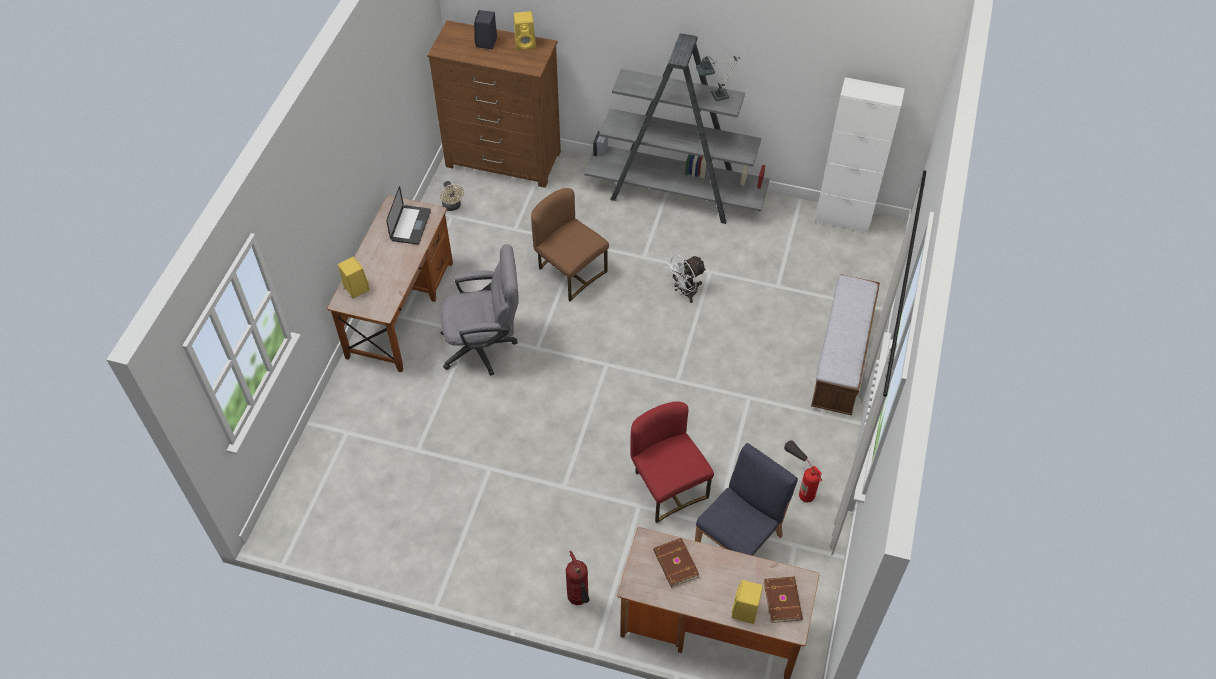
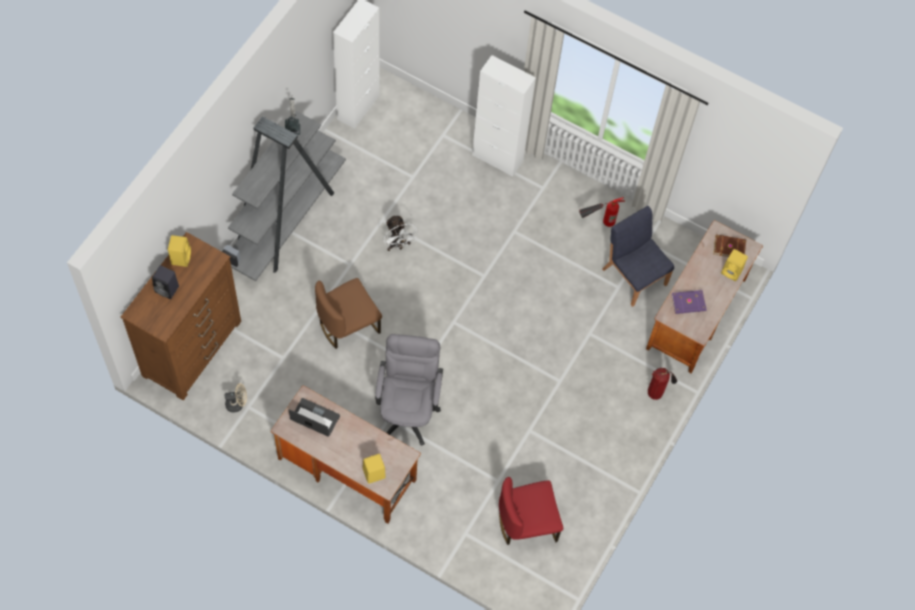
camera: 80 degrees left, 10 degrees up
red chair [630,401,714,523] -> red chair moved to [499,477,563,545]
brown book [653,538,700,587] -> purple book [671,290,707,314]
bench [811,274,880,416] -> white cabinet [472,55,536,177]

